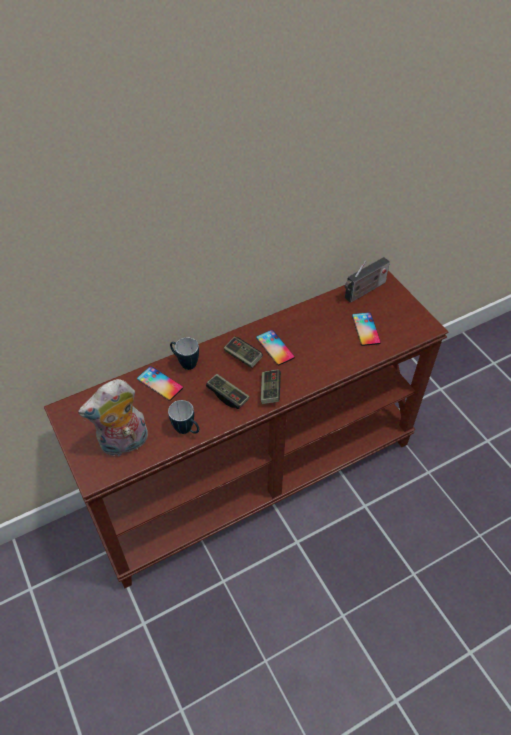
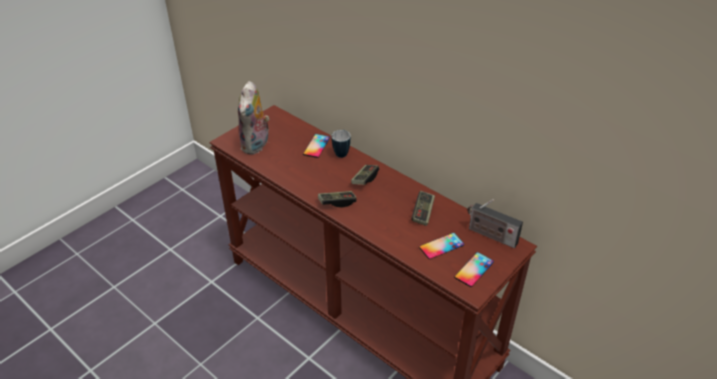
camera: 70 degrees right, 10 degrees down
plush toy [78,379,148,456] -> plush toy turned 120 degrees counterclockwise [238,81,270,155]
mug [168,400,199,434] -> none
game controller [206,374,249,409] -> game controller moved to [411,191,435,226]
phone [256,330,295,366] -> phone moved to [454,252,494,287]

